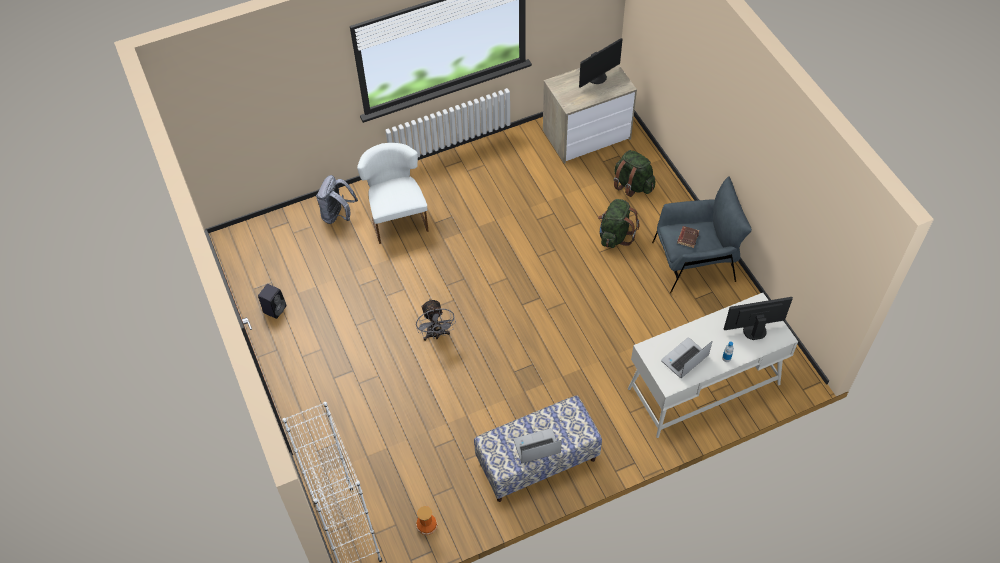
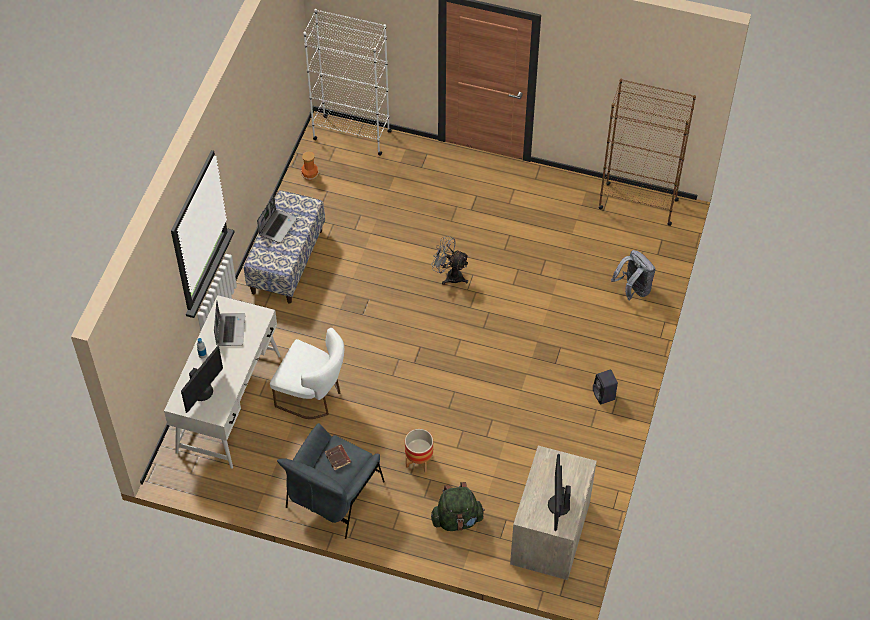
camera: 130 degrees right, 0 degrees up
black speaker [258,284,286,319] -> black speaker moved to [593,369,618,404]
white chair [357,143,429,244] -> white chair moved to [270,328,344,419]
green backpack [598,199,640,248] -> planter [405,429,433,473]
none -> brown bookcase [599,79,696,226]

